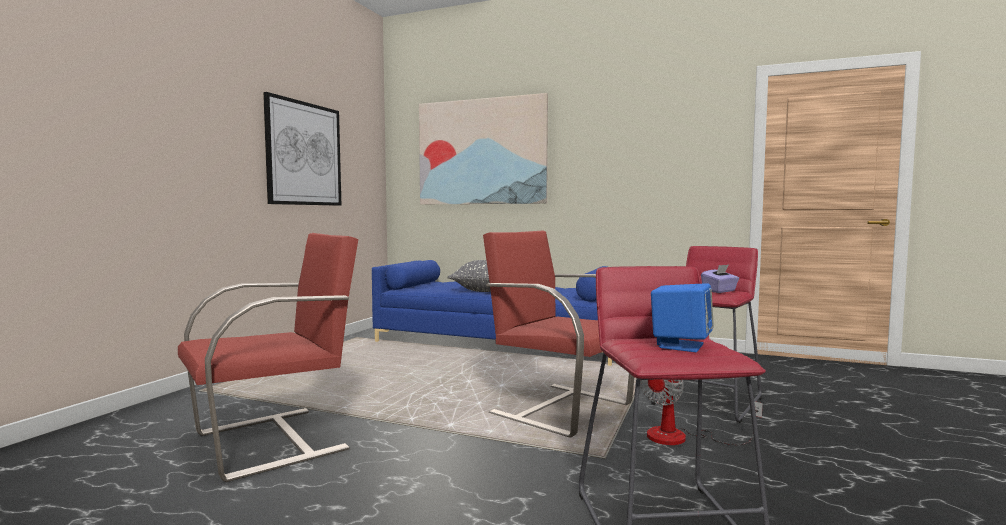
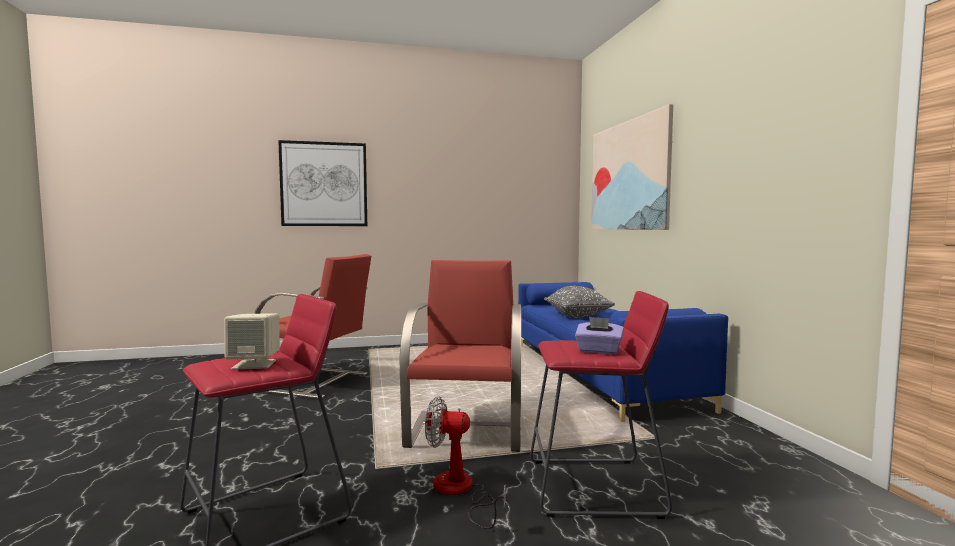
camera: 55 degrees right, 0 degrees up
picture [263,92,341,206] -> picture moved to [278,140,367,226]
blue speaker [651,284,714,352] -> beige speaker [224,313,280,369]

